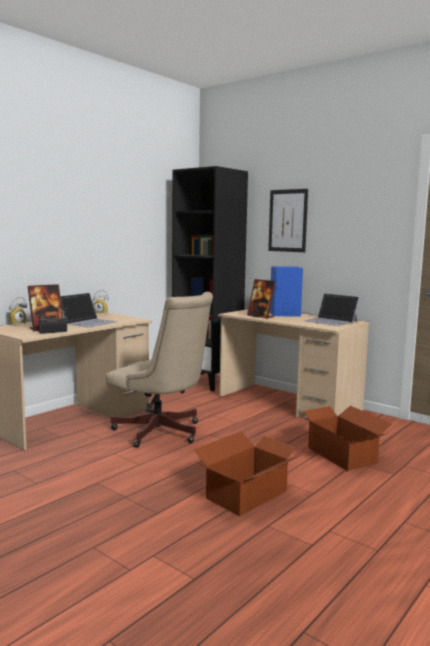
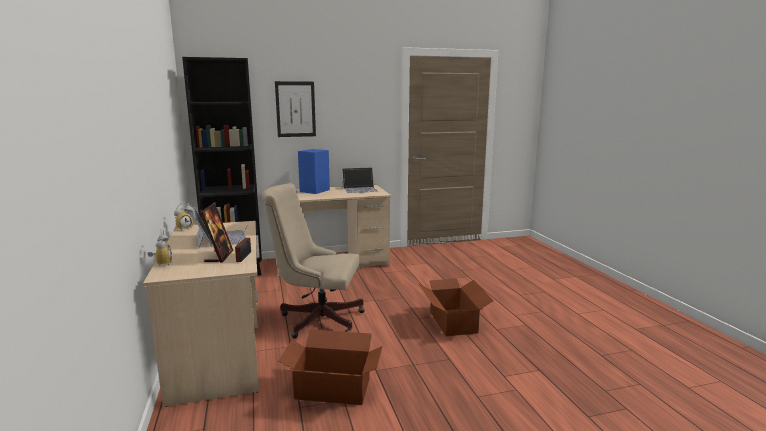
camera: 55 degrees left, 5 degrees up
beige office chair [106,292,213,448] -> beige office chair turned 150 degrees counterclockwise [262,183,365,339]
picture frame [247,279,276,319] -> none
cardboard box [299,406,392,471] -> cardboard box moved to [279,329,383,405]

